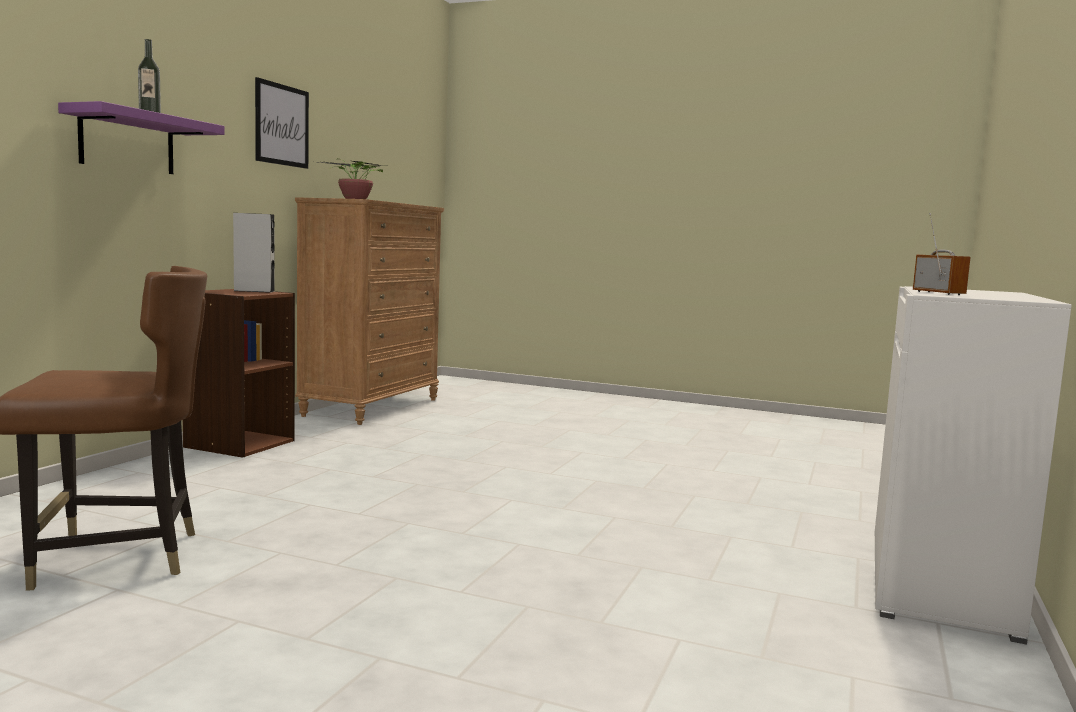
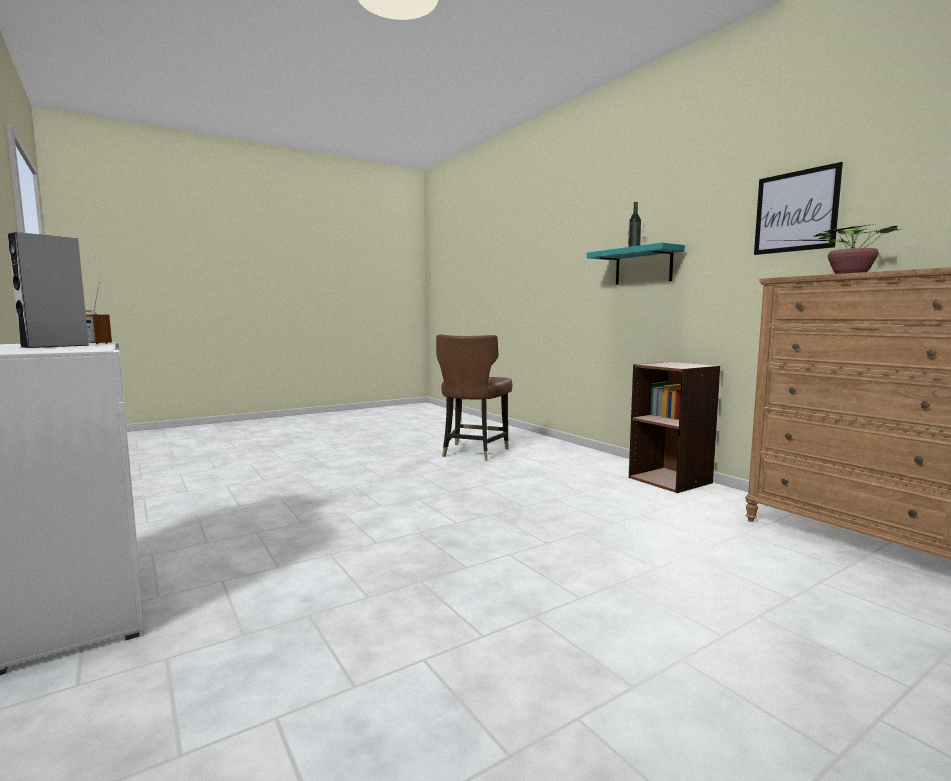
camera: 125 degrees right, 0 degrees up
purple shelf [58,101,225,174] -> turquoise shelf [587,242,685,285]
grey speaker [233,213,275,293] -> grey speaker moved to [8,232,90,348]

